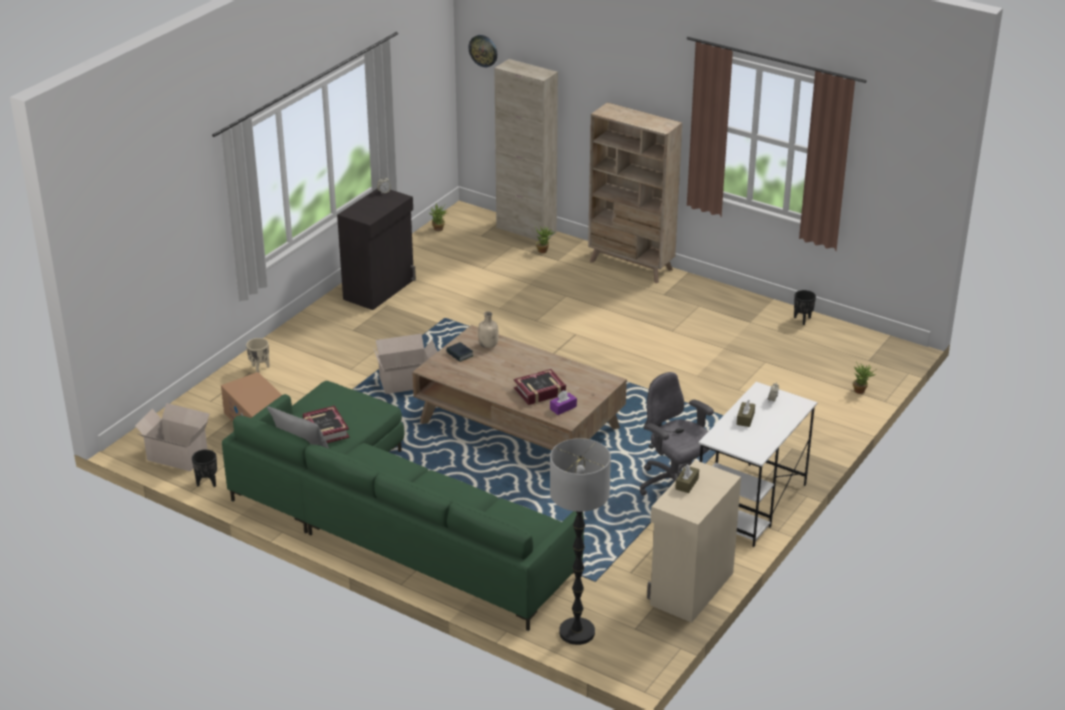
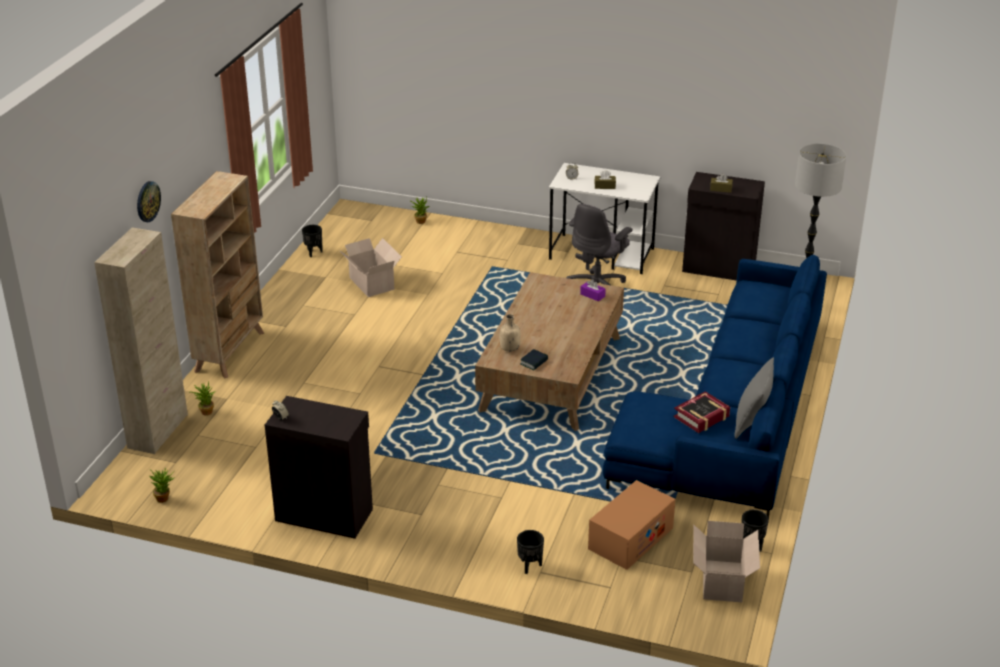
camera: 105 degrees left, 0 degrees up
green sofa [222,381,584,631] -> blue sofa [603,255,827,518]
beige planter [246,338,270,372] -> black planter [517,530,544,574]
cardboard box [373,333,438,394] -> cardboard box moved to [339,238,402,297]
wall clock [468,35,497,67] -> wall clock moved to [137,181,161,222]
book [514,369,566,405] -> none
beige cabinet [647,460,741,623] -> black cabinet [682,172,765,281]

